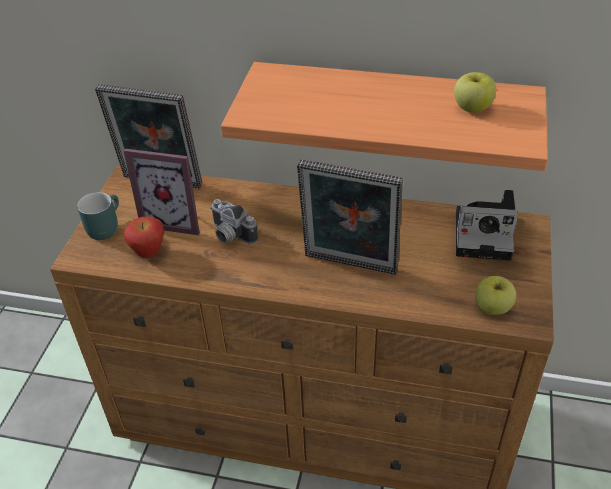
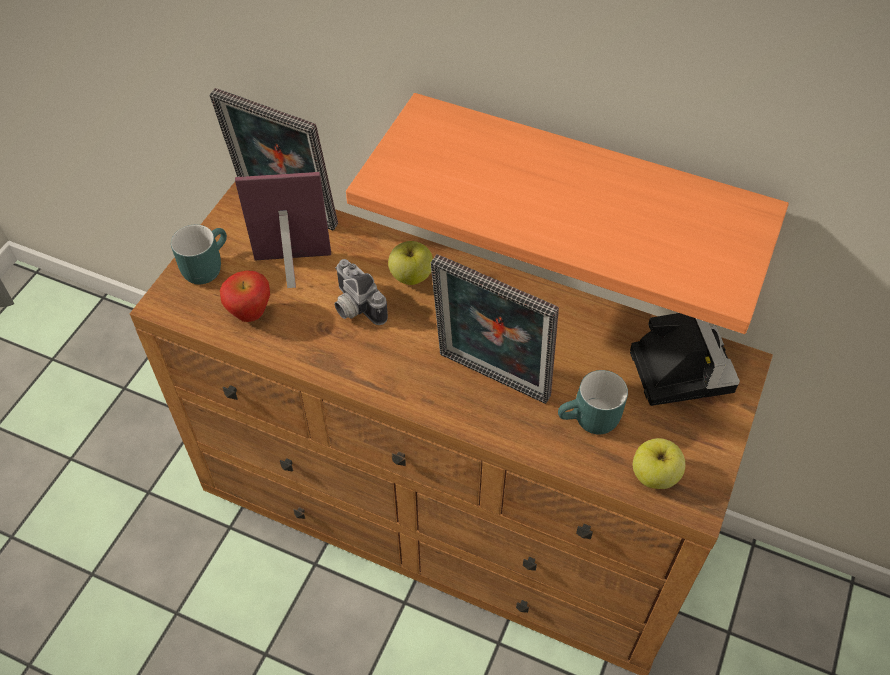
camera: 10 degrees right, 10 degrees up
picture frame [124,149,200,235] -> picture frame turned 150 degrees clockwise [235,172,331,288]
apple [454,72,496,113] -> apple moved to [388,241,433,285]
camera [456,190,518,261] -> camera turned 120 degrees counterclockwise [630,313,740,406]
none -> turquoise mug [558,370,628,435]

